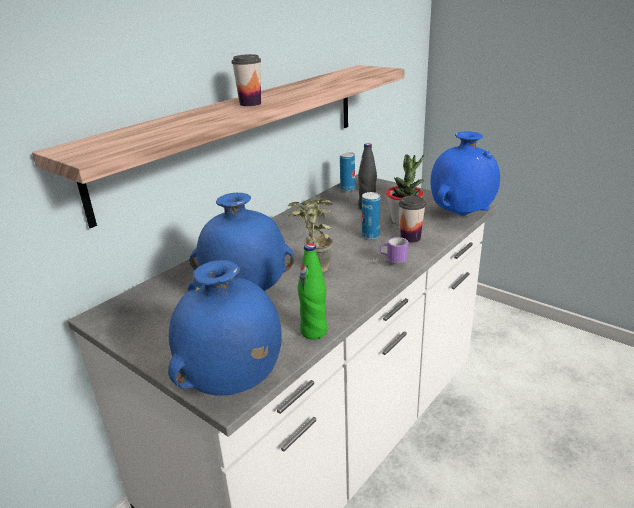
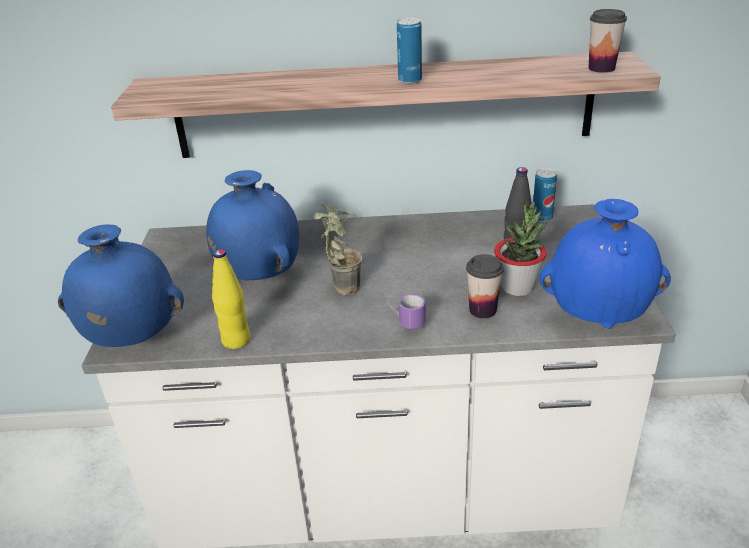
camera: 50 degrees right, 5 degrees up
cup [232,54,261,106] -> cup moved to [589,9,627,73]
green bottle [297,243,327,340] -> yellow bottle [212,249,250,349]
can [362,192,380,239] -> can moved to [397,18,422,84]

